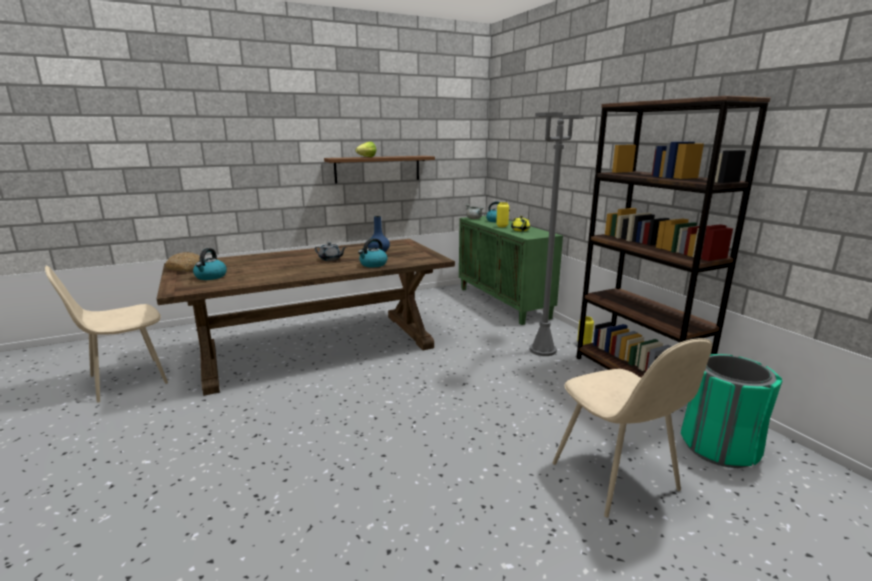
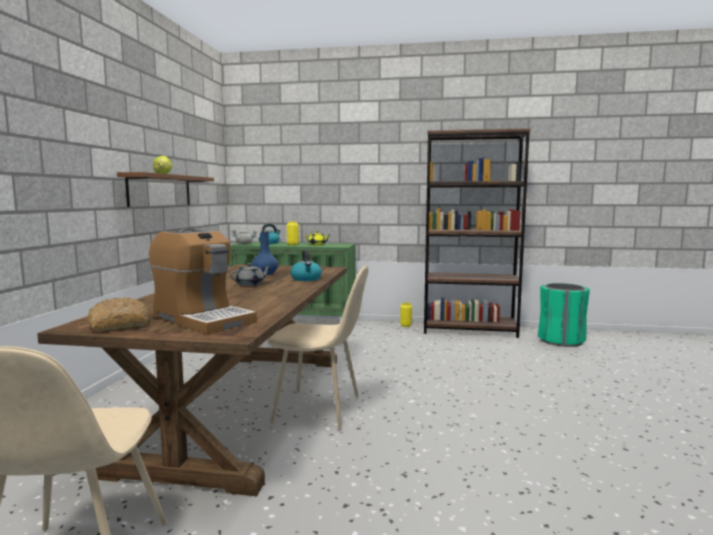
camera: 55 degrees left, 10 degrees down
kettle [193,248,227,280] -> coffee machine [149,229,257,335]
grey floor lamp [530,112,584,356] -> none
beige chair [552,338,712,518] -> beige chair moved to [268,266,369,430]

